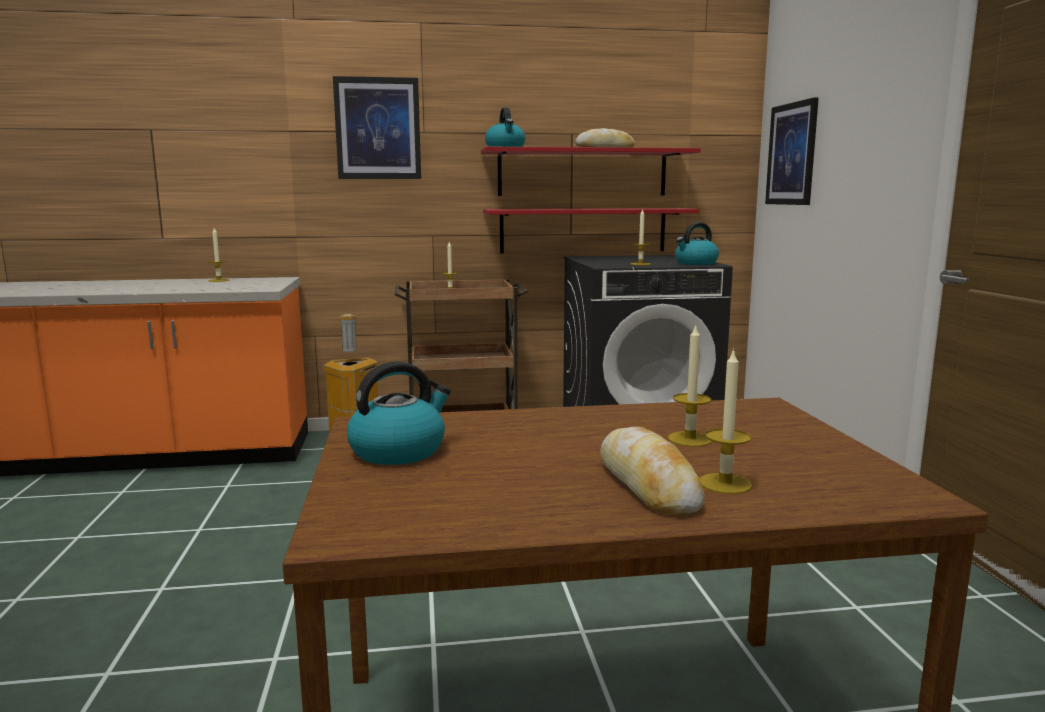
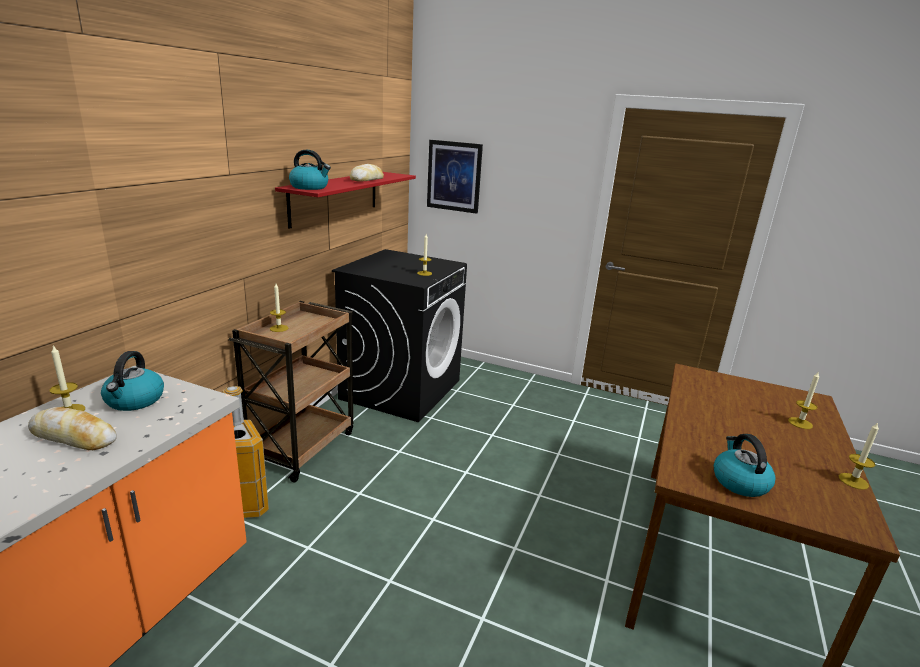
camera: 60 degrees left, 10 degrees up
picture [333,76,421,179] -> none
red shelf [483,208,699,253] -> none
bread [600,427,705,515] -> bread moved to [28,407,117,450]
candle [668,325,712,447] -> candle moved to [839,422,879,490]
kettle [675,222,719,265] -> kettle moved to [101,351,164,411]

